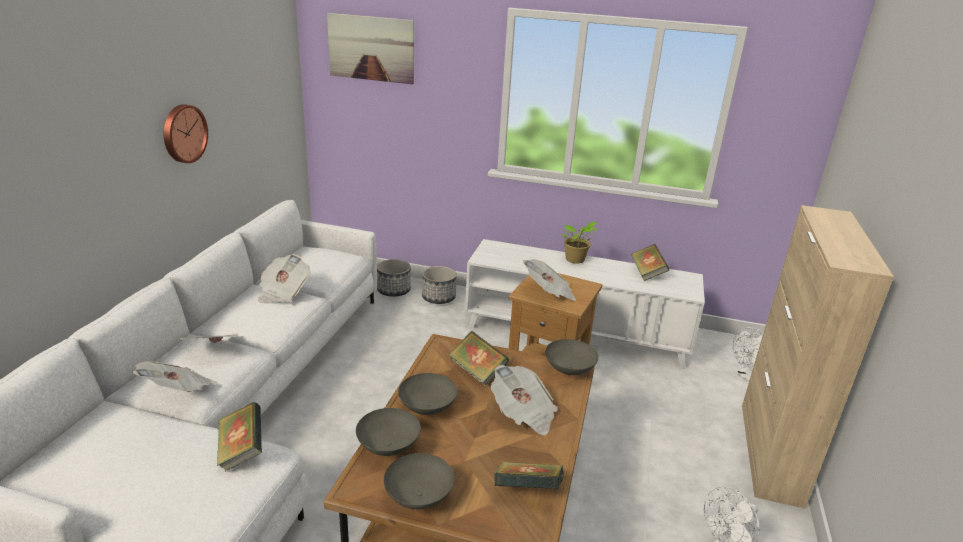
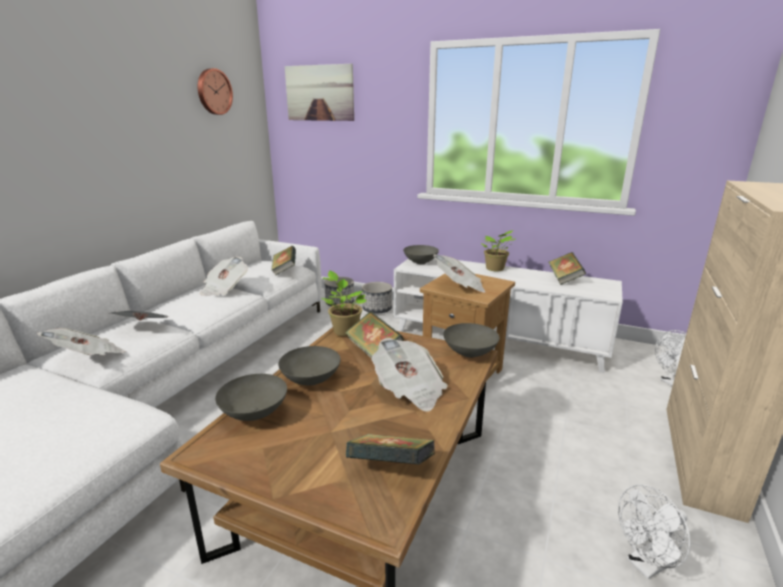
camera: 10 degrees right, 5 degrees down
wall clock [164,104,208,163] -> wall clock moved to [198,68,233,115]
book [217,402,262,472] -> book moved to [271,246,296,276]
grey bowl [384,453,454,509] -> grey bowl moved to [403,245,439,264]
none -> potted plant [321,271,367,336]

